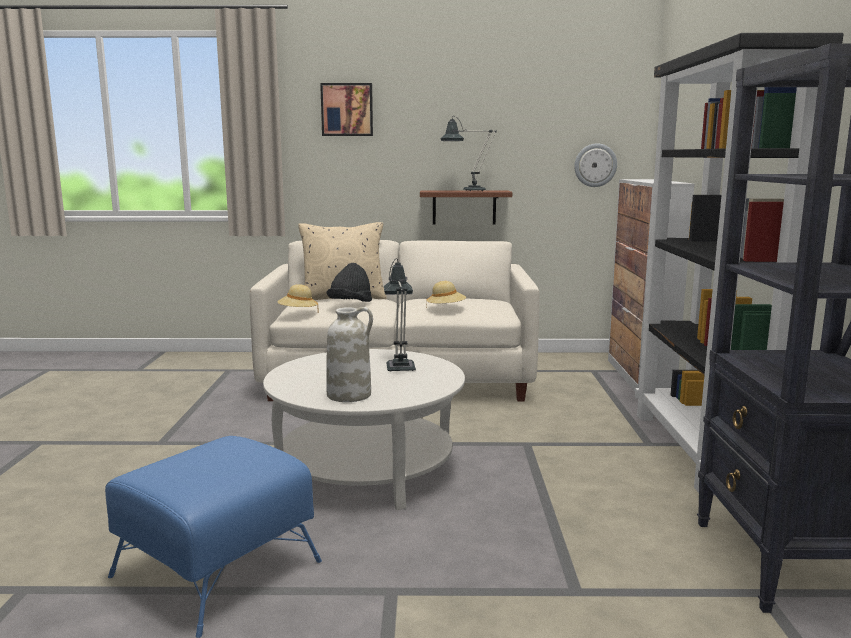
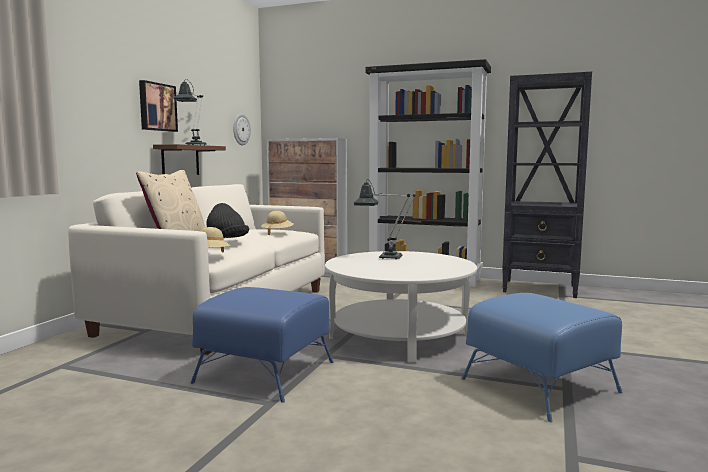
camera: 70 degrees left, 5 degrees down
picture [320,83,373,136] -> picture moved to [139,80,178,132]
white vase [326,307,373,402] -> none
none -> blue ottoman [191,287,334,403]

